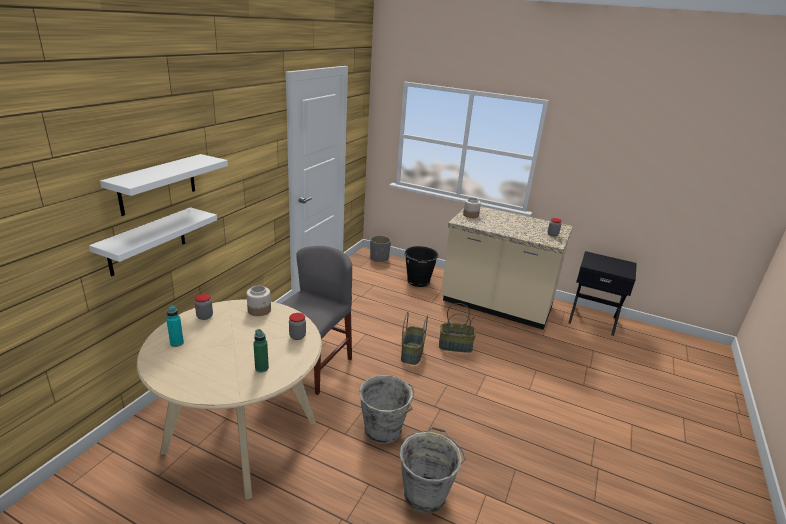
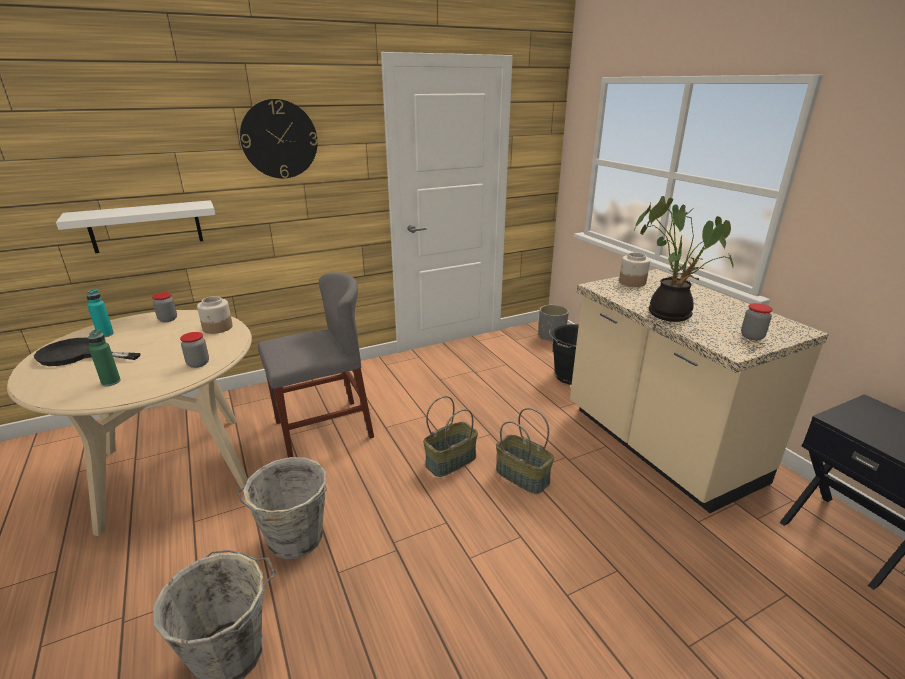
camera: 40 degrees right, 0 degrees up
white shelf [100,154,228,216] -> none
none -> black frying pan [34,338,141,366]
none -> wall clock [240,99,318,178]
none -> potted plant [634,196,733,322]

